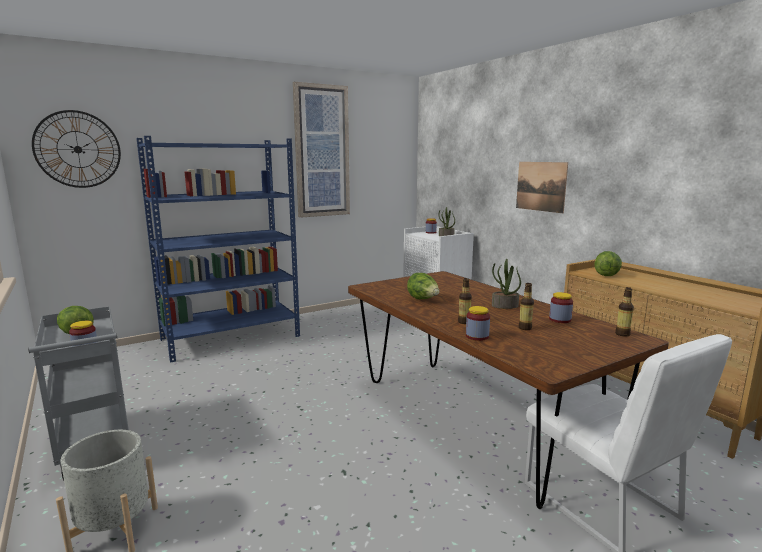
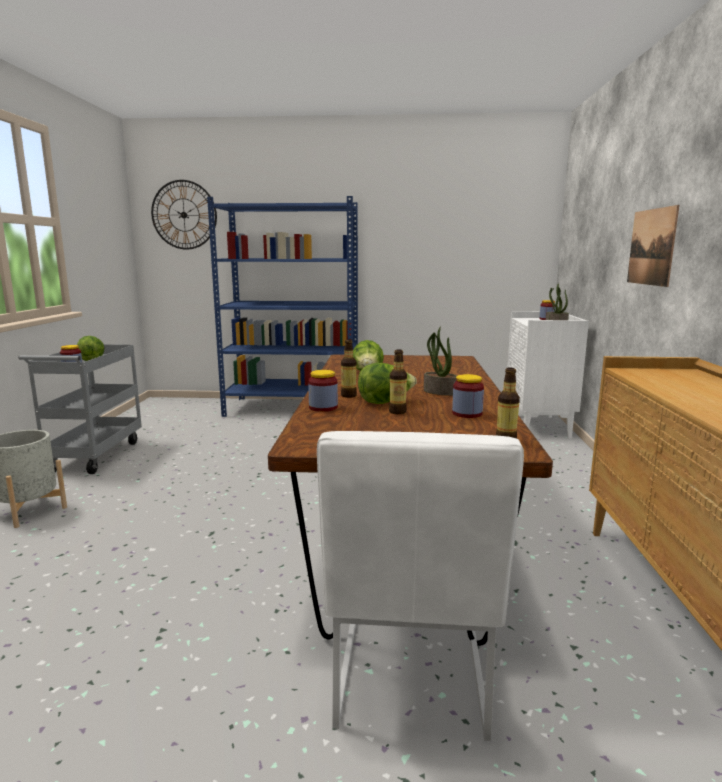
camera: 35 degrees right, 0 degrees up
picture [293,82,350,218] -> none
lettuce [595,251,622,276] -> lettuce moved to [358,363,417,404]

